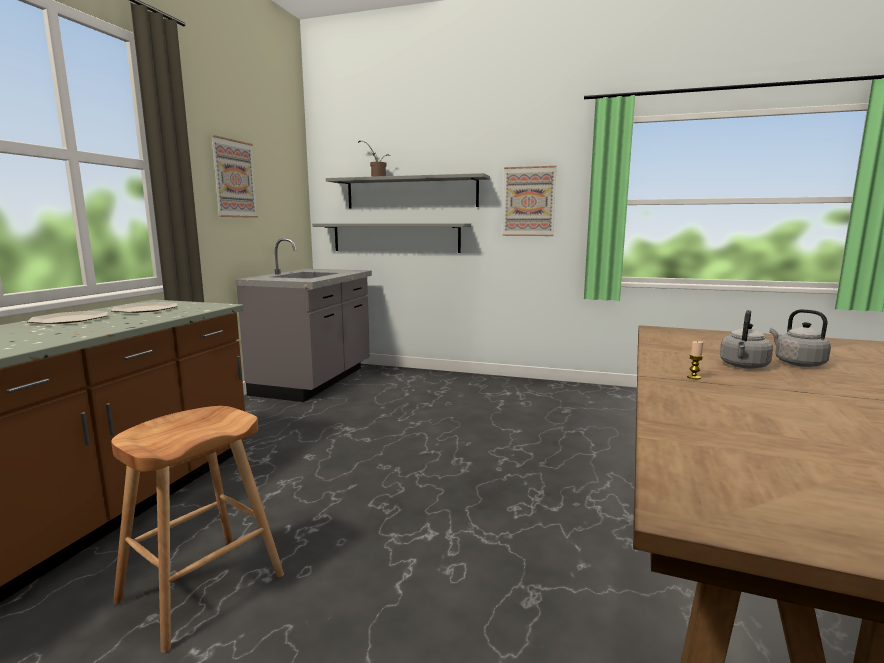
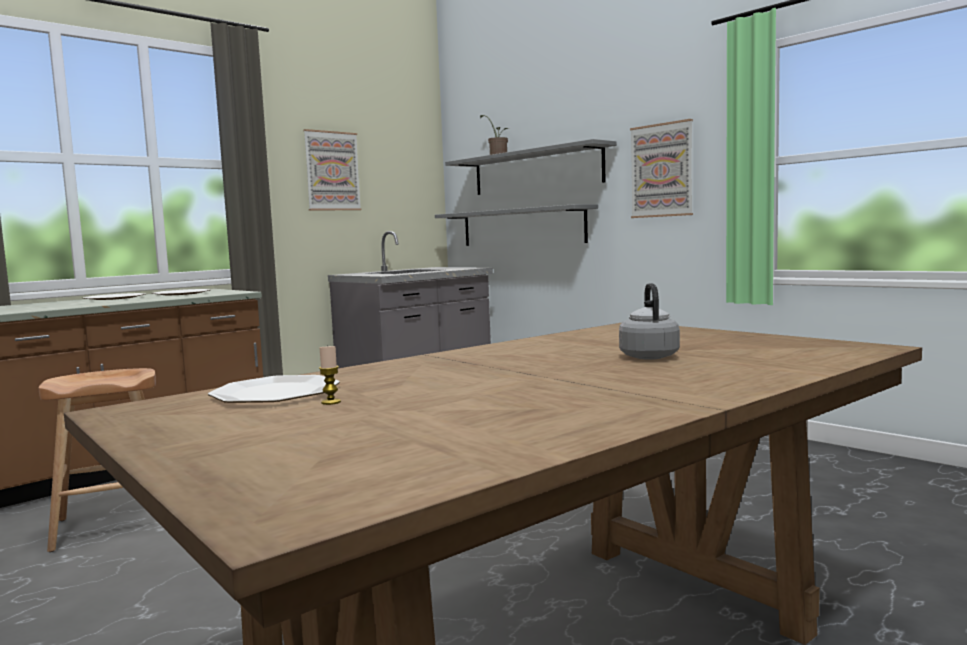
camera: 30 degrees right, 5 degrees down
candle [687,341,704,379] -> candle moved to [319,345,341,405]
grey kettle [720,310,773,369] -> none
none -> plate [208,375,340,403]

